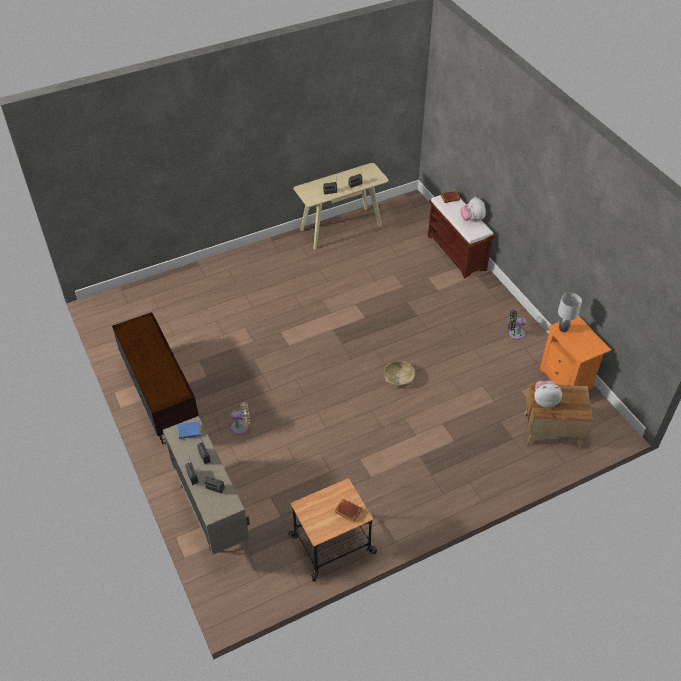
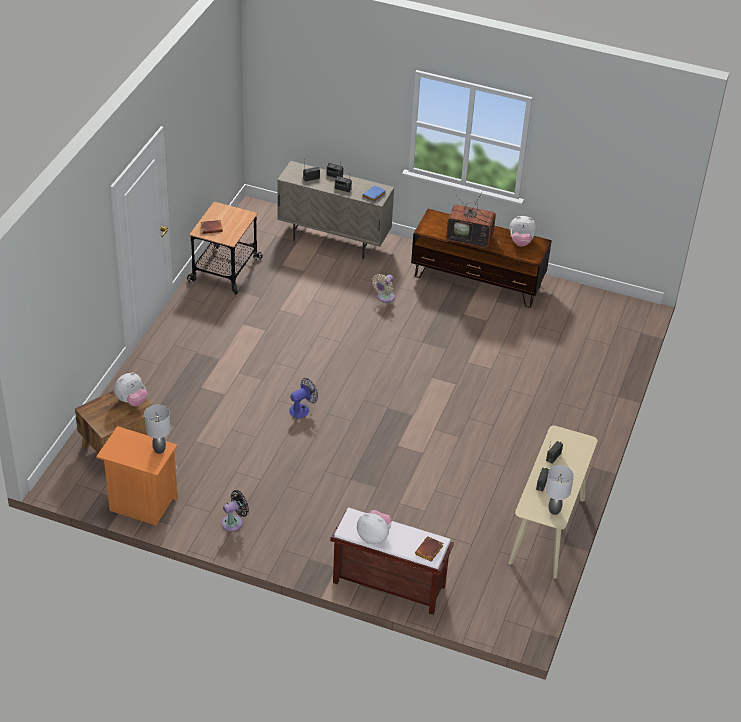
camera: 135 degrees right, 5 degrees down
basket [384,361,415,389] -> fan [289,378,318,418]
none -> television [446,191,500,248]
none -> plush toy [510,216,537,247]
none -> grey table lamp [545,465,574,515]

